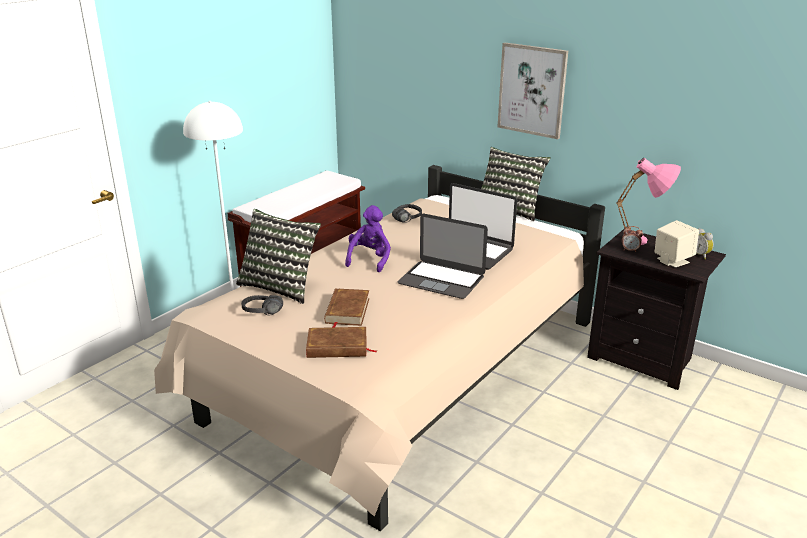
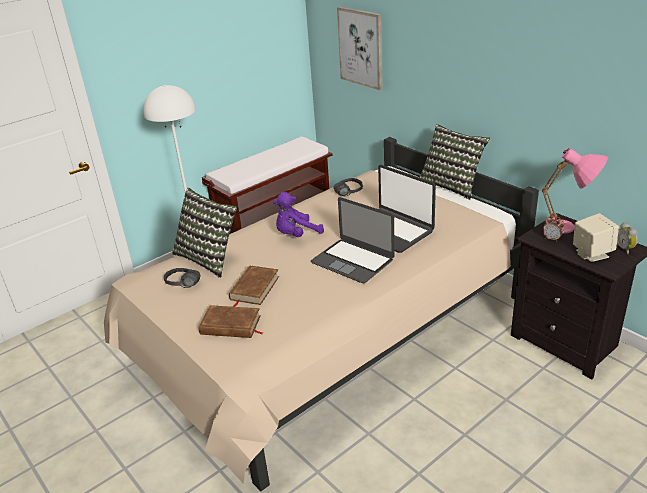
camera: 15 degrees right, 5 degrees up
purple plush toy [345,205,391,272] -> purple plush toy turned 150 degrees counterclockwise [273,192,324,237]
picture [498,43,568,139] -> picture moved to [337,7,383,90]

